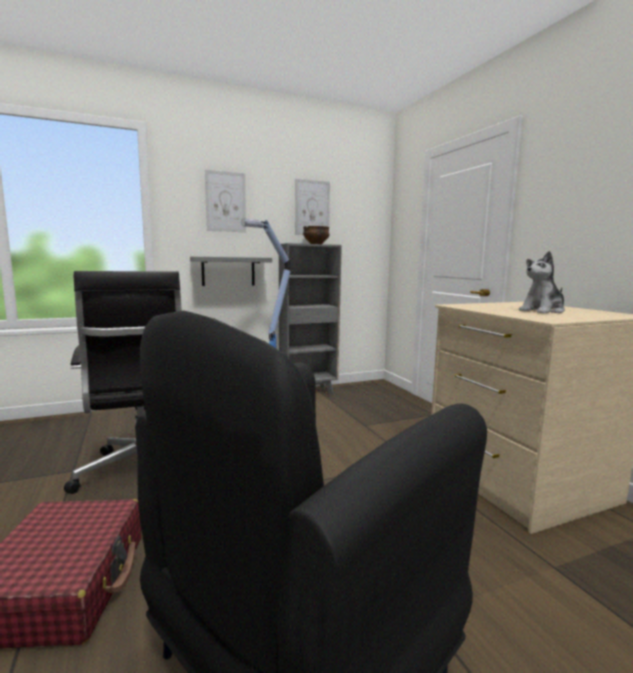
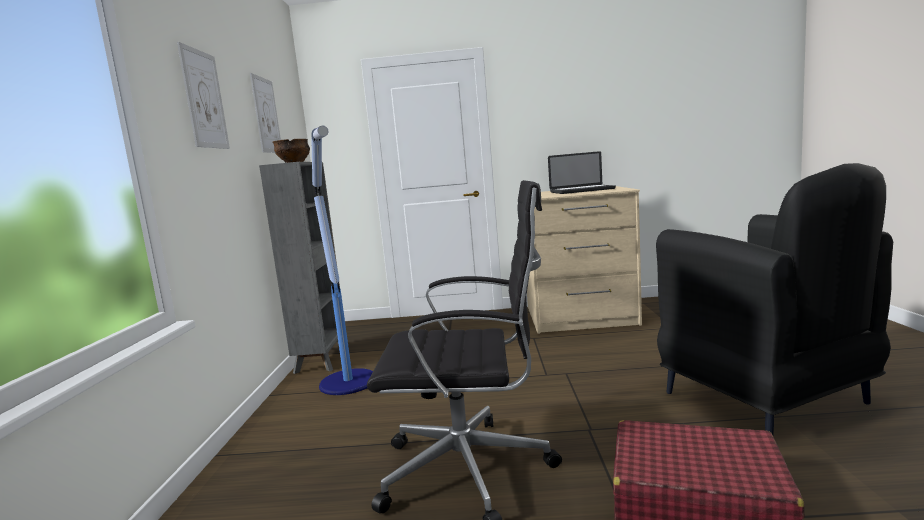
camera: 65 degrees left, 0 degrees up
grey shelf [190,257,272,286] -> none
plush toy [519,251,565,313] -> laptop [548,151,616,194]

